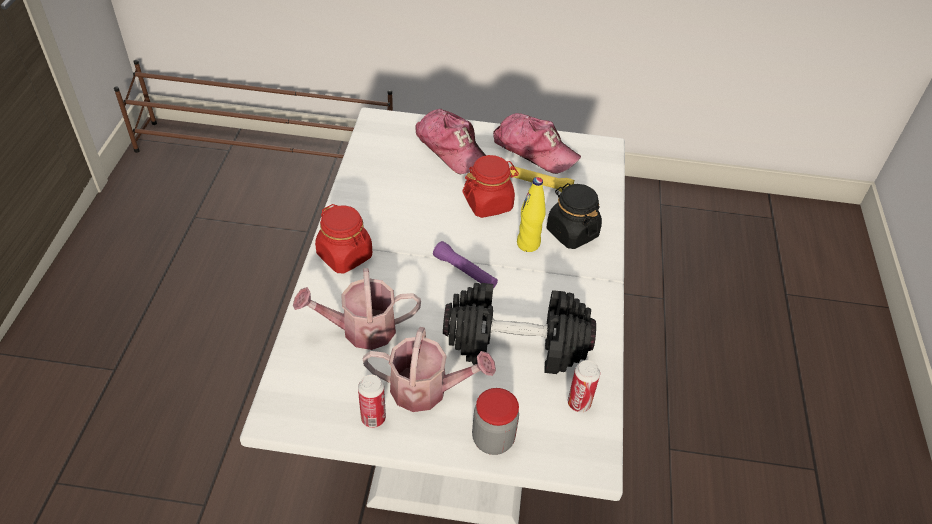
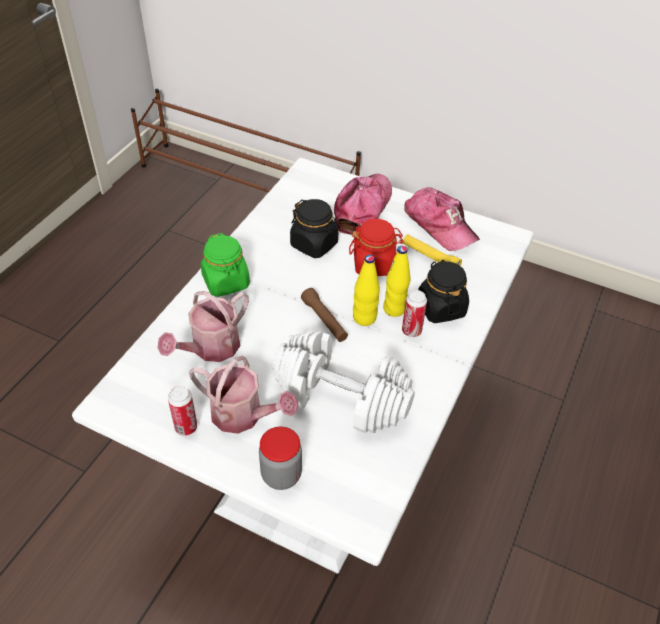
camera: 20 degrees right, 0 degrees up
watering can [293,268,421,350] -> watering can turned 60 degrees counterclockwise [158,291,249,362]
red jar [315,204,372,274] -> green jar [201,233,250,297]
cap [415,109,486,174] -> cap turned 135 degrees counterclockwise [334,174,392,235]
purple flashlight [433,241,498,288] -> brown flashlight [301,288,348,342]
black dumbbell [443,283,596,374] -> white dumbbell [272,330,415,433]
can [568,360,600,412] -> can moved to [402,290,427,337]
none -> black jar [290,199,338,258]
none -> yellow bottle [353,255,380,326]

